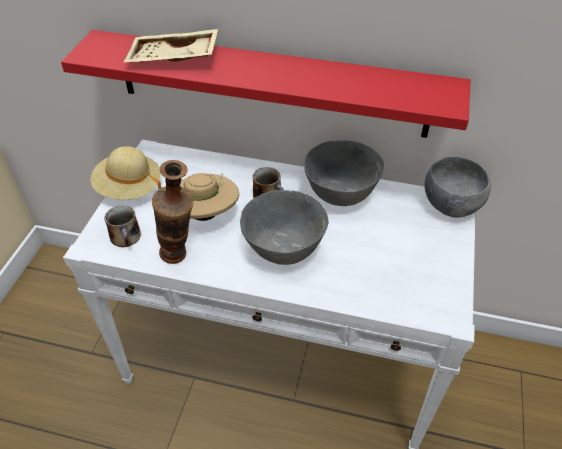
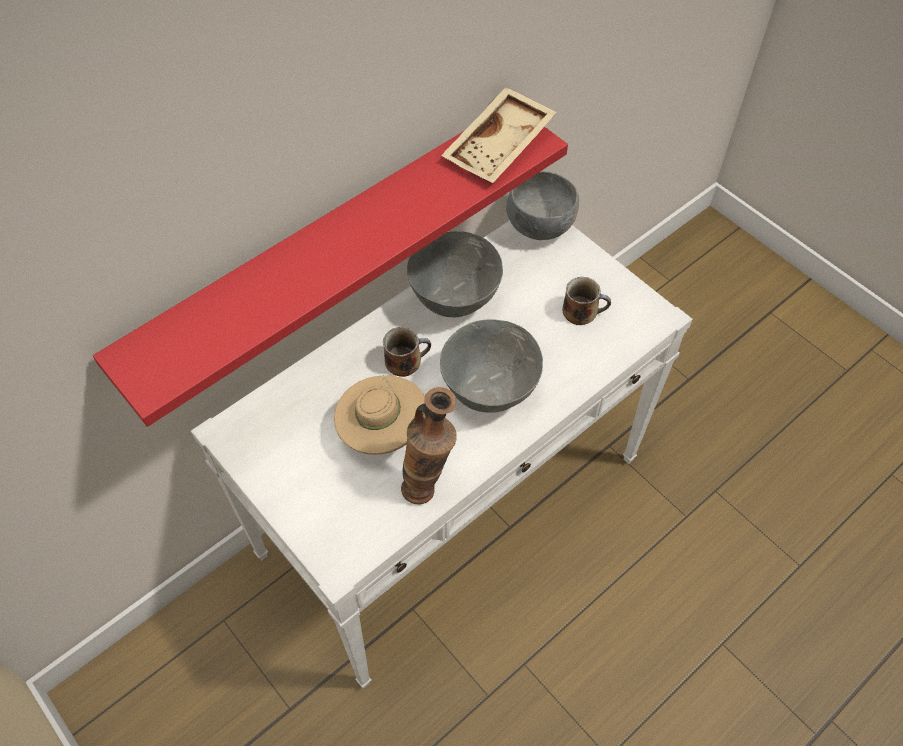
camera: 55 degrees left, 10 degrees up
beige hat [91,146,162,200] -> none
mug [104,205,141,247] -> mug moved to [562,277,611,325]
beige tray [124,29,218,63] -> beige tray moved to [441,87,557,183]

